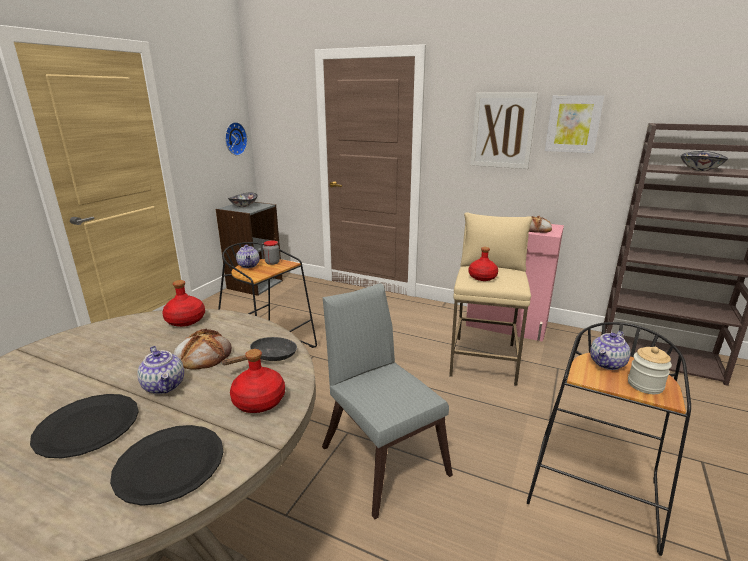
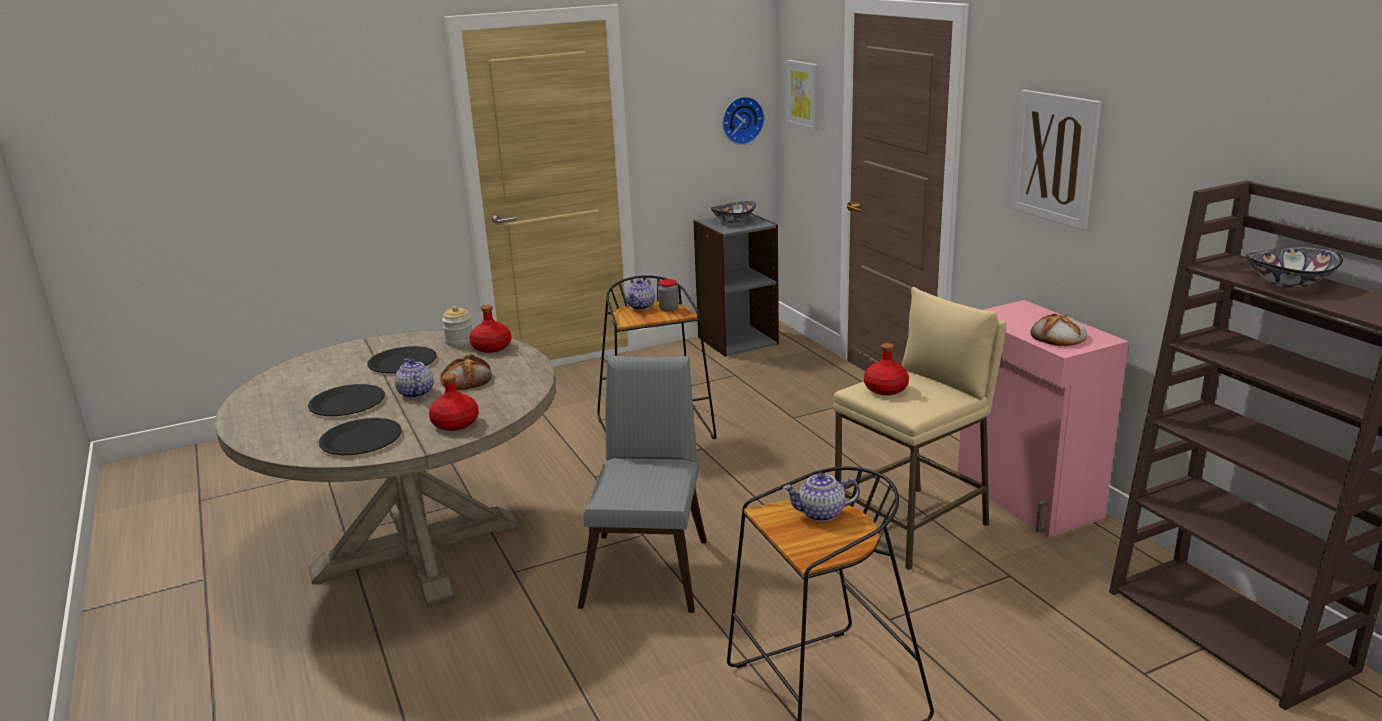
camera: 40 degrees right, 0 degrees up
teapot [137,346,184,394] -> teapot turned 150 degrees clockwise [395,358,433,398]
black frying pan [222,337,297,365] -> none
picture [545,95,604,153] -> picture moved to [786,60,819,131]
jar [628,347,672,394] -> jar moved to [442,306,472,347]
none -> black plate [367,346,437,373]

